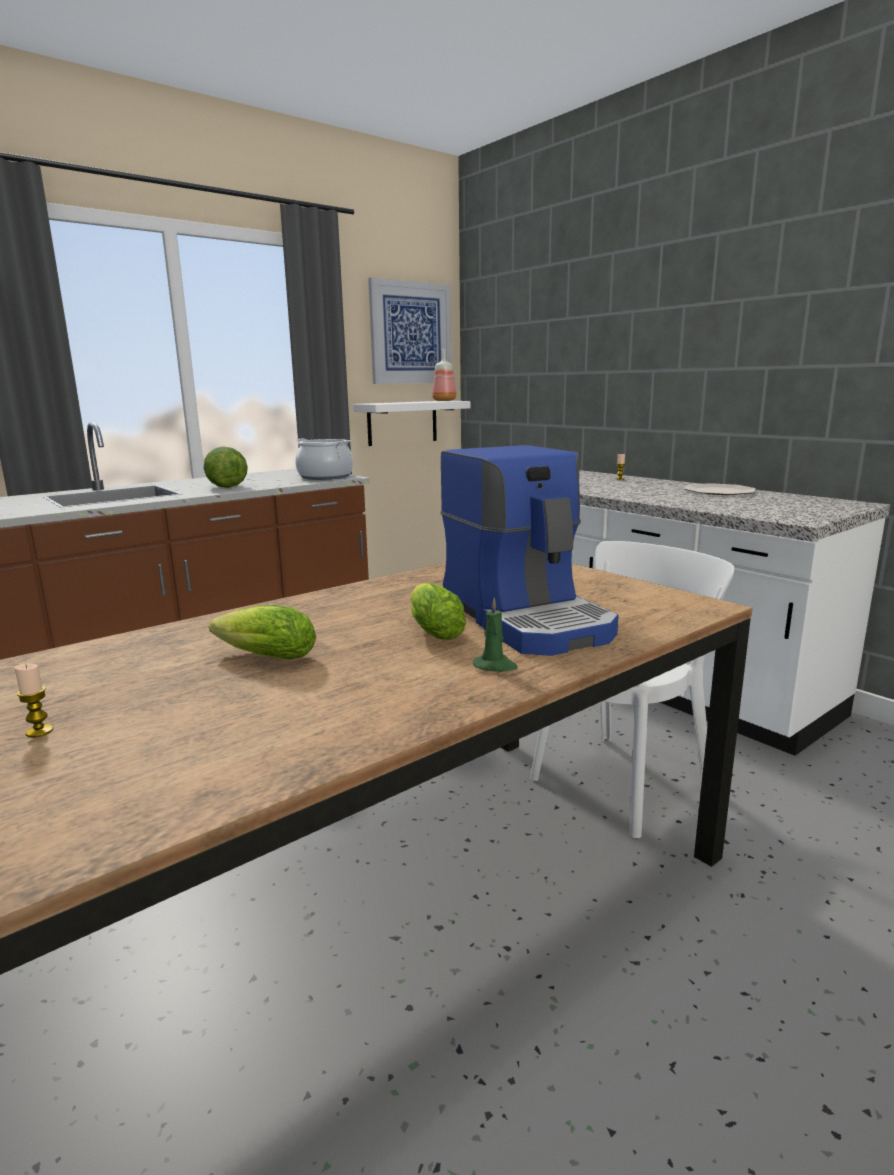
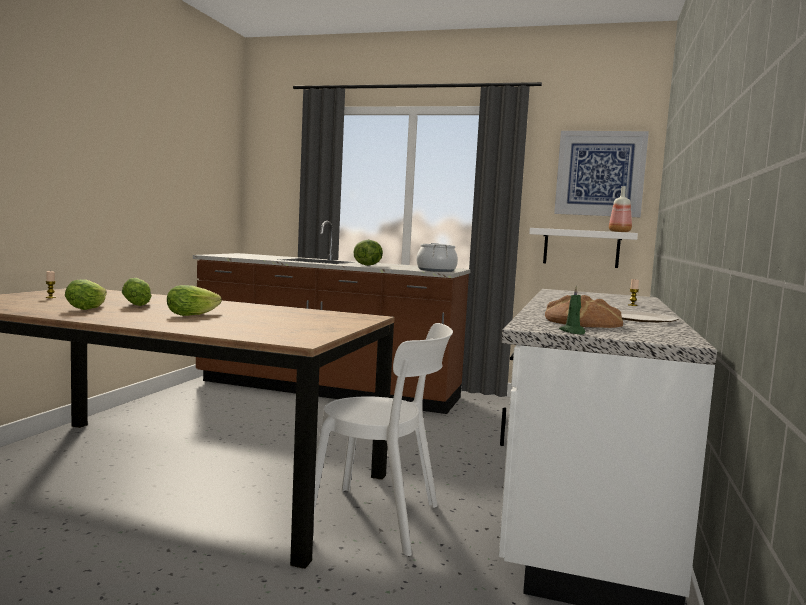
camera: 55 degrees right, 10 degrees down
coffee machine [441,445,619,656] -> none
green candle [473,598,518,672] -> green candle moved to [559,285,586,334]
none -> lettuce [65,279,107,310]
none -> bread [545,295,623,328]

